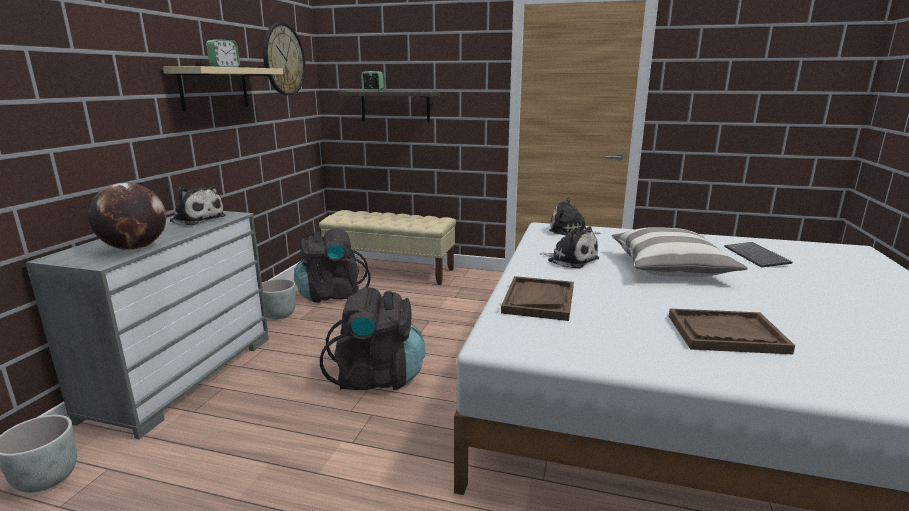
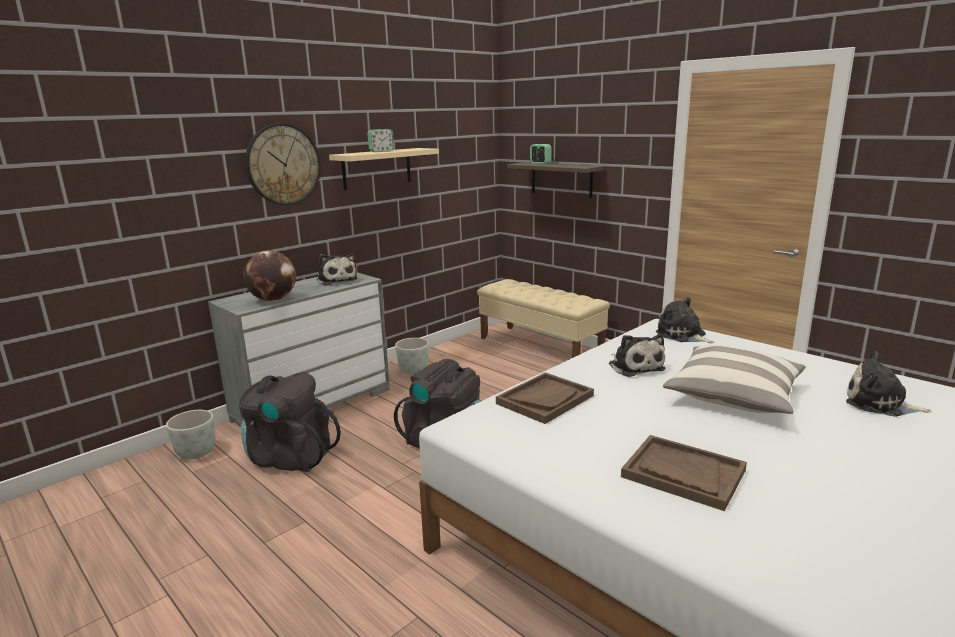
camera: 30 degrees right, 0 degrees up
wall clock [263,23,306,95] -> wall clock moved to [245,123,321,205]
black backpack [294,228,371,303] -> black backpack moved to [239,372,341,472]
keyboard [725,242,792,267] -> plush toy [846,352,931,417]

